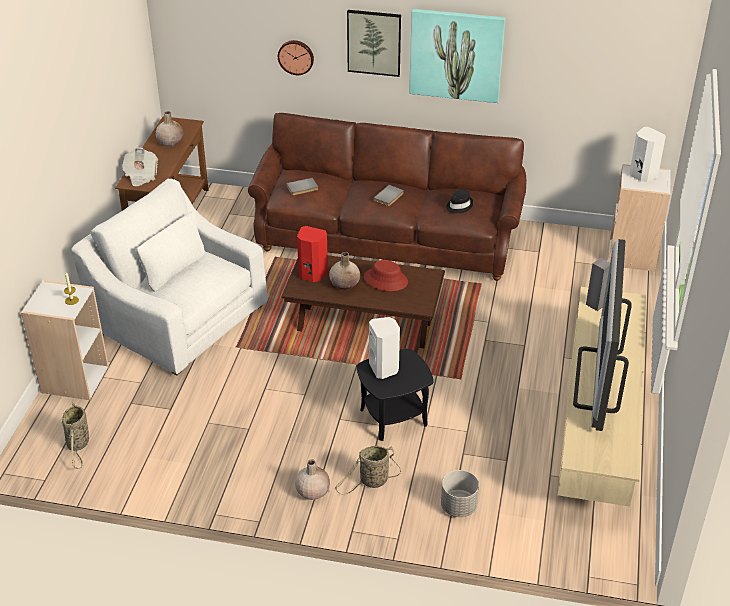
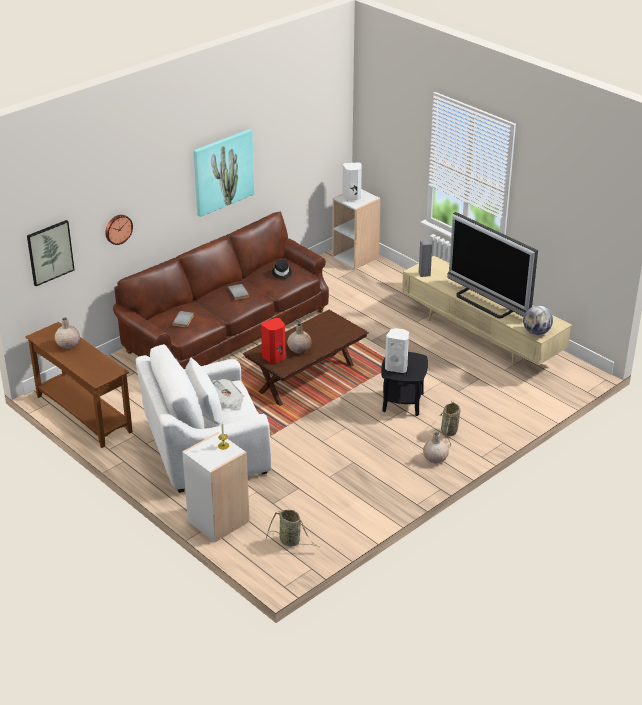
camera: 55 degrees left, 5 degrees down
newspaper [122,147,158,187] -> newspaper moved to [212,379,244,409]
picture [347,10,401,77] -> picture moved to [27,220,74,286]
red hat [364,260,408,291] -> none
grey planter [441,470,479,517] -> none
none -> globe [523,306,553,335]

